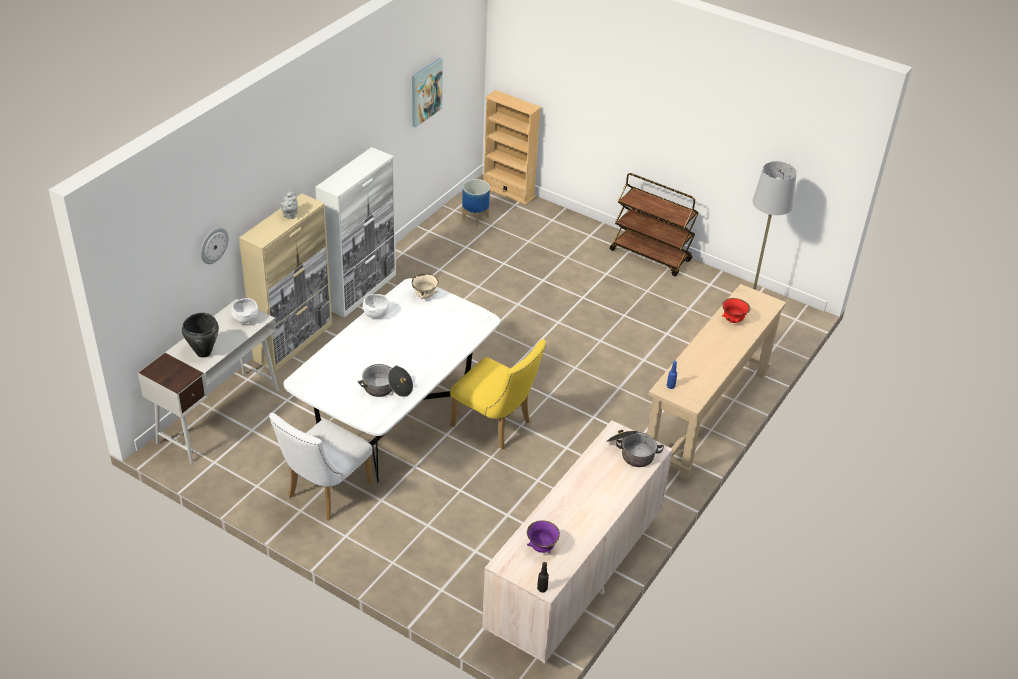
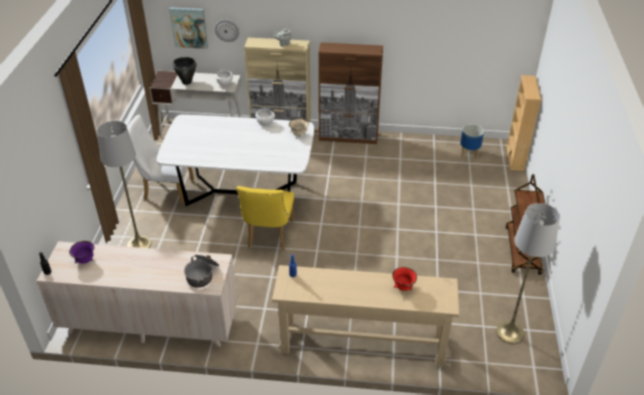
camera: 65 degrees right, 0 degrees up
white cabinet [315,147,396,318] -> brown cabinet [318,42,383,144]
cooking pot [358,364,413,397] -> none
picture [412,58,443,127] -> picture moved to [169,7,208,49]
none -> grey floor lamp [97,121,151,248]

